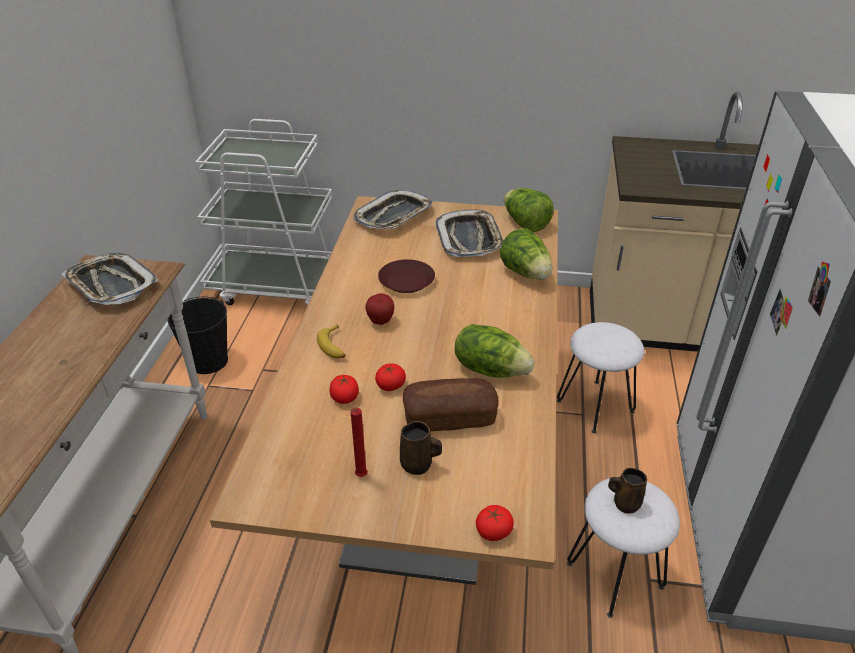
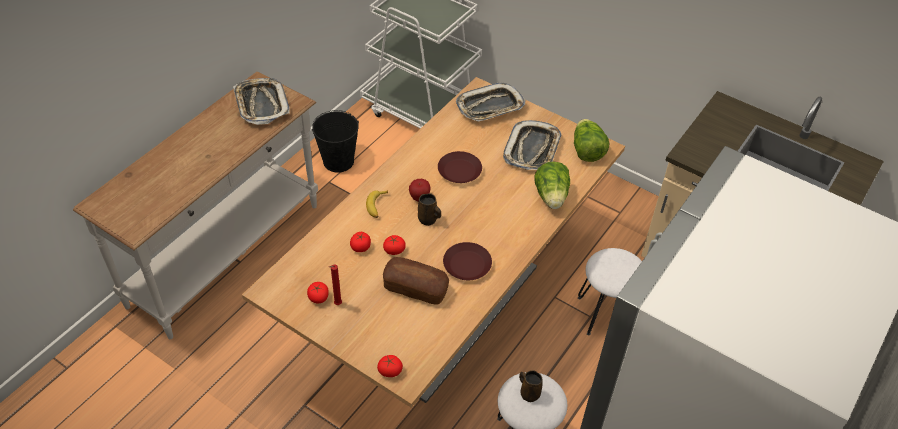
camera: 25 degrees right, 10 degrees up
brown mug [400,421,442,475] -> brown mug moved to [418,193,441,226]
lettuce [455,324,534,378] -> brown plate [443,242,492,280]
none -> tomato [307,282,329,303]

